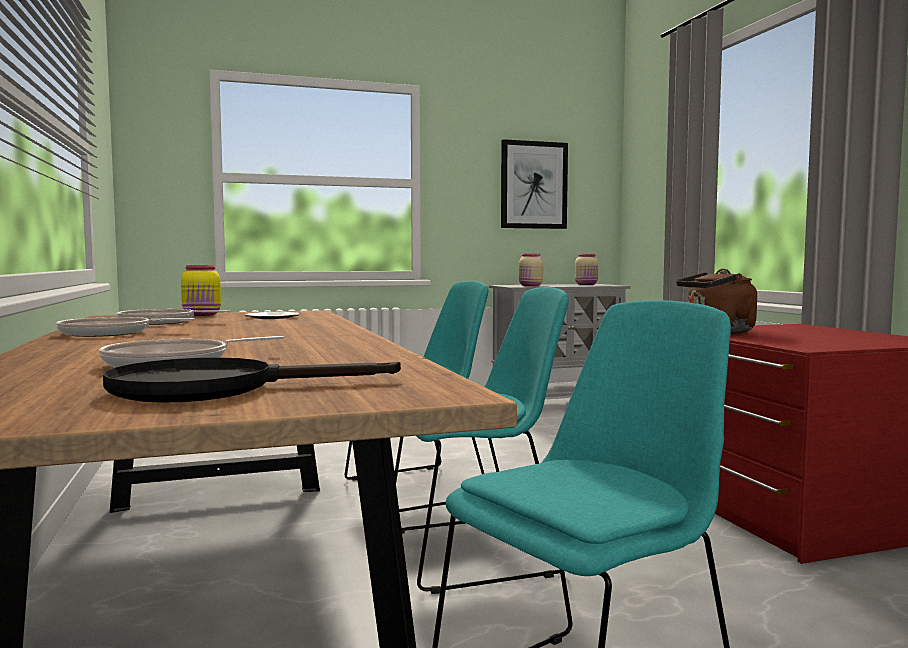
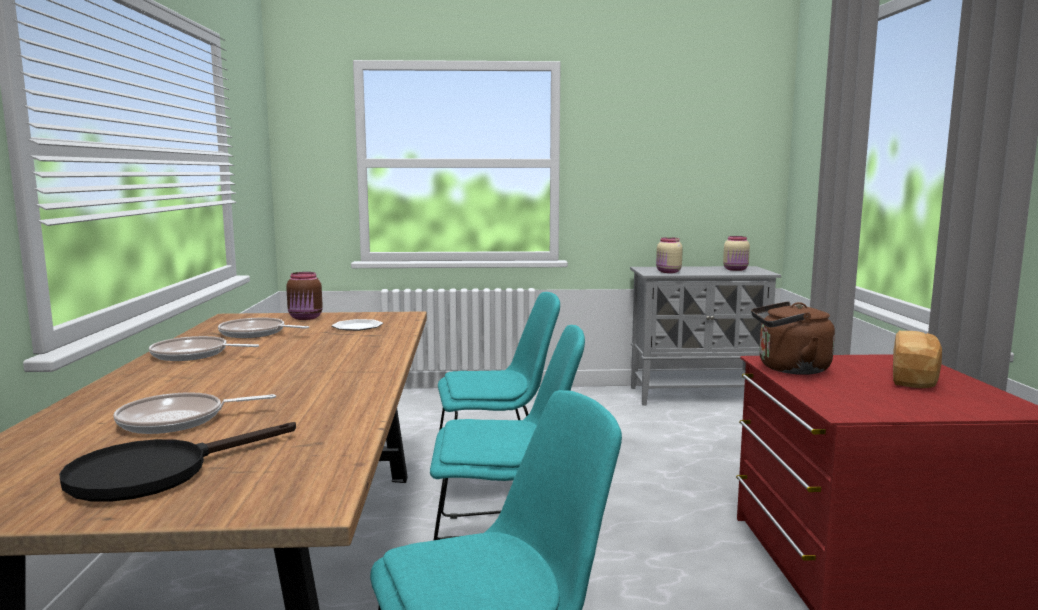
camera: 15 degrees right, 5 degrees up
black frying pan [103,357,401,403] -> black frying pan turned 45 degrees counterclockwise [59,422,296,502]
yellow jar [181,265,221,316] -> brown jar [286,272,323,320]
picture [501,139,568,229] -> none
none -> bread [893,331,942,388]

